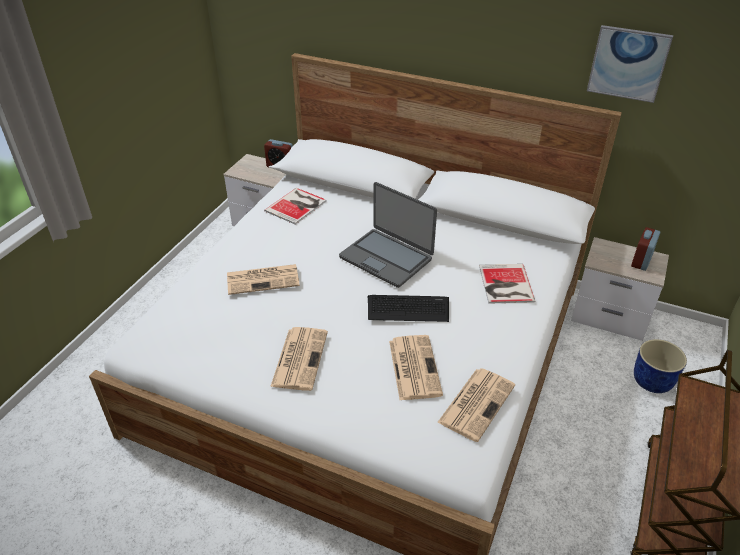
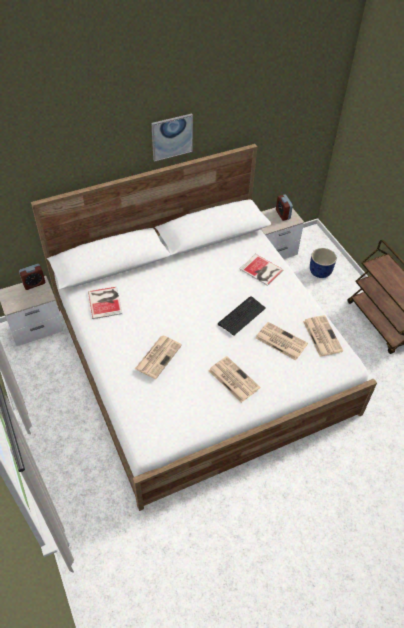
camera: 50 degrees left, 10 degrees up
laptop [339,182,437,288] -> none
picture [587,25,673,103] -> picture moved to [151,114,193,162]

